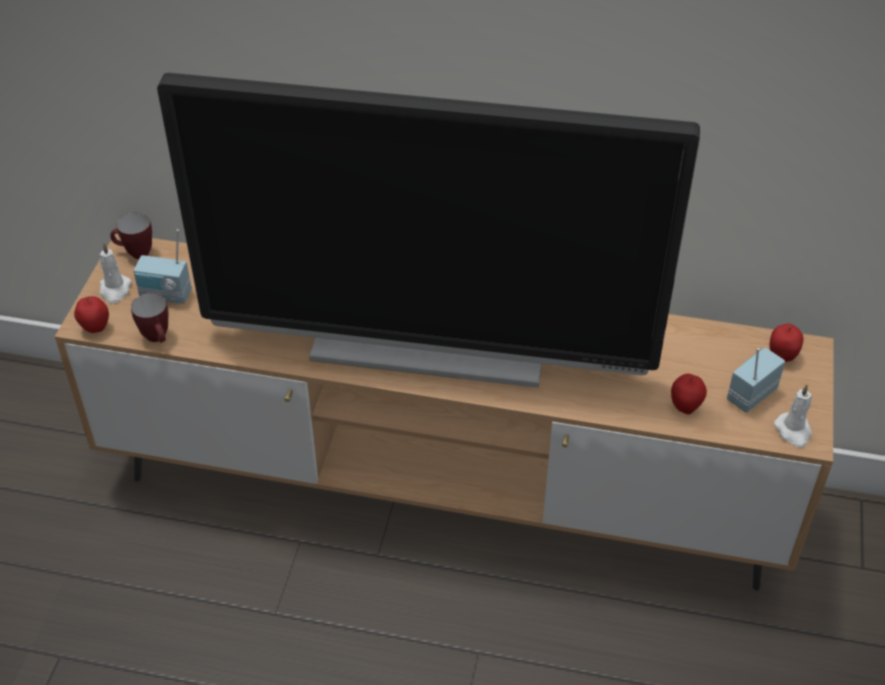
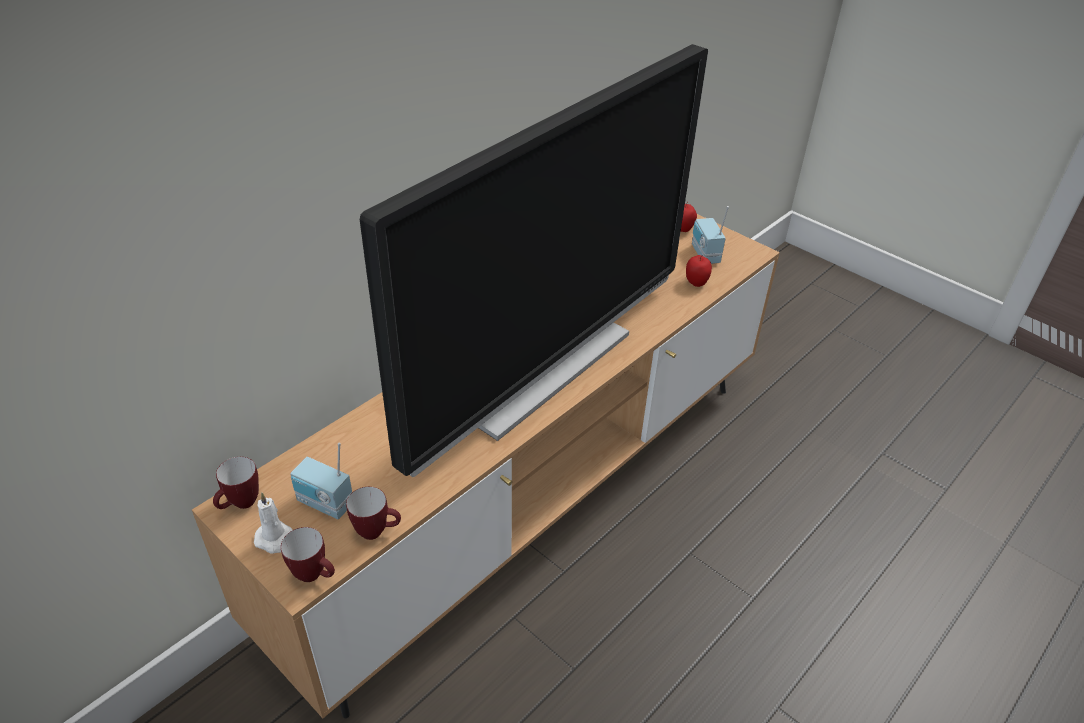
camera: 60 degrees left, 5 degrees down
apple [74,296,109,333] -> mug [281,527,335,582]
radio [133,229,192,304] -> radio turned 75 degrees clockwise [290,443,352,520]
white candle [774,384,812,448] -> none

